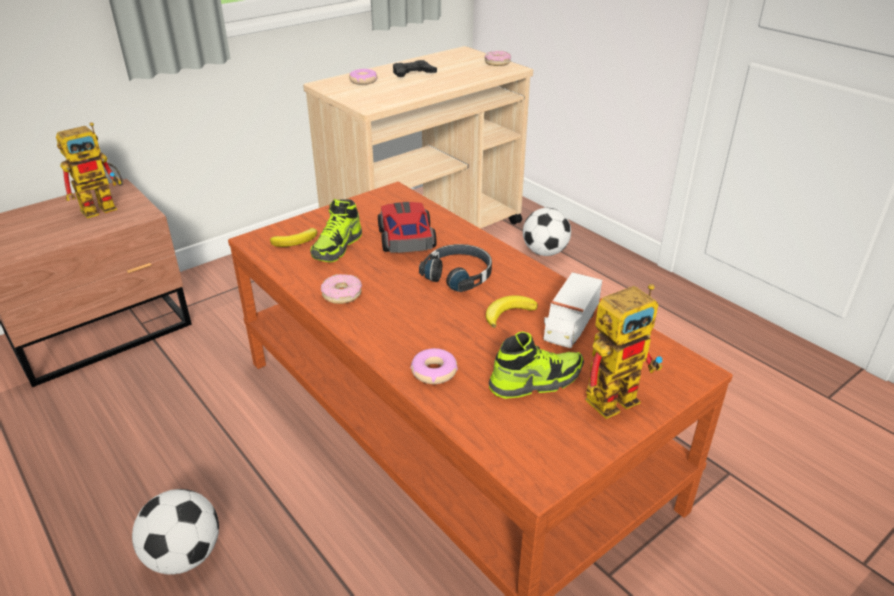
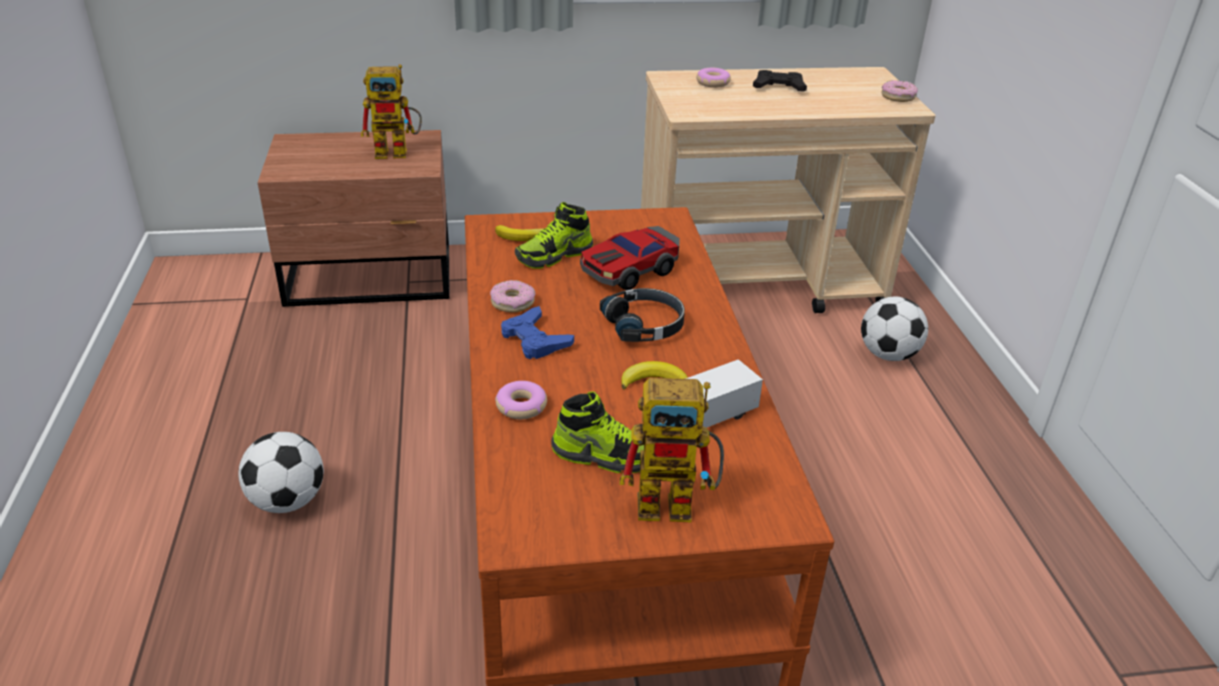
camera: 30 degrees right, 0 degrees up
toy car [378,202,437,253] -> toy car turned 150 degrees counterclockwise [580,226,680,290]
none -> blue game controller [501,306,574,359]

